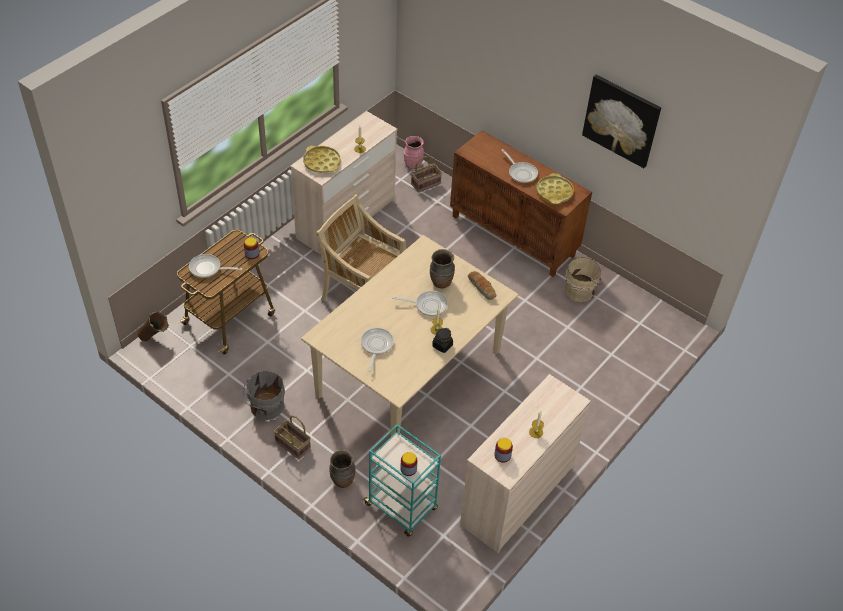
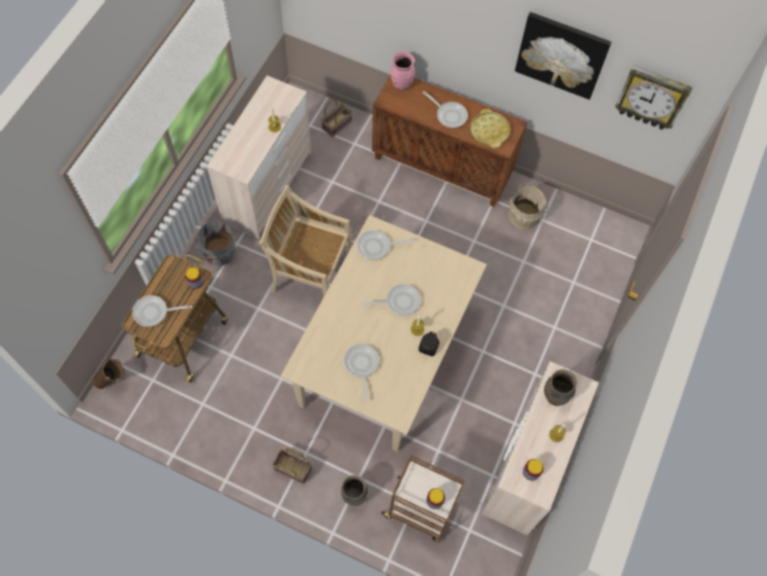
camera: 15 degrees left, 15 degrees up
grey bucket [243,371,285,420] -> grey bucket moved to [195,221,236,266]
yellow tray [303,146,341,173] -> none
turquoise cart [362,424,441,537] -> brown cart [381,455,465,542]
pink vase [404,136,424,169] -> pink vase moved to [391,52,415,90]
brown vase [430,249,455,288] -> brown vase moved to [544,369,577,406]
bread [468,271,496,300] -> none
none -> frying pan [357,230,415,260]
none -> wall clock [615,65,693,130]

